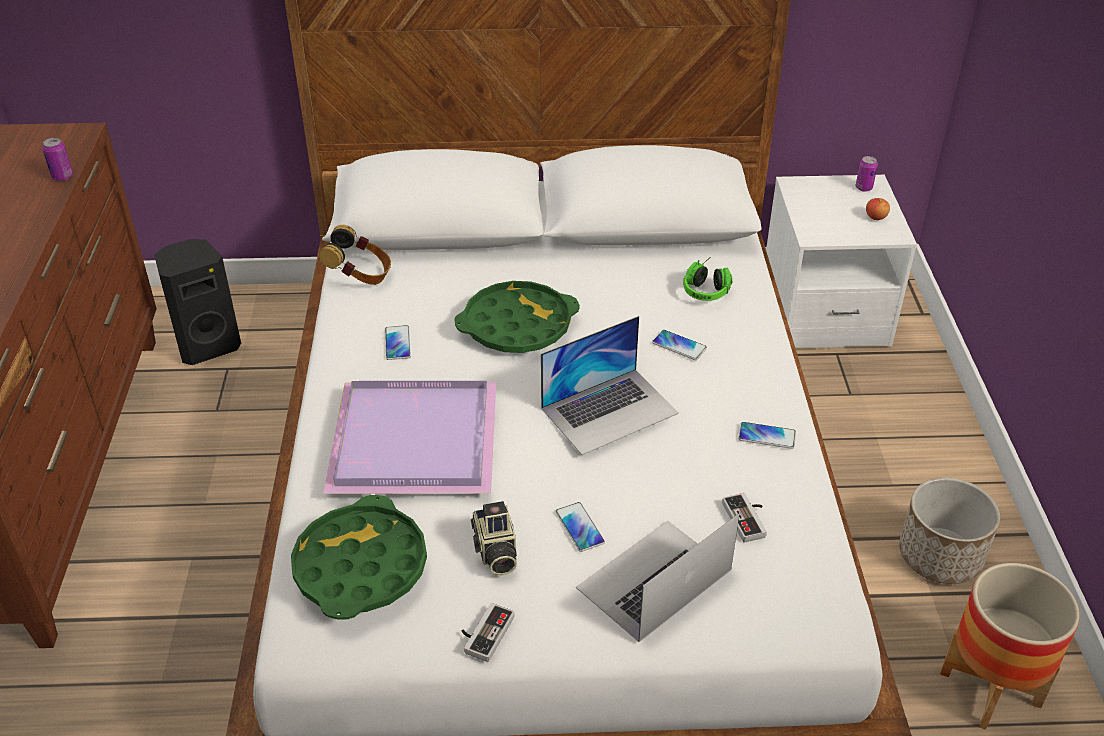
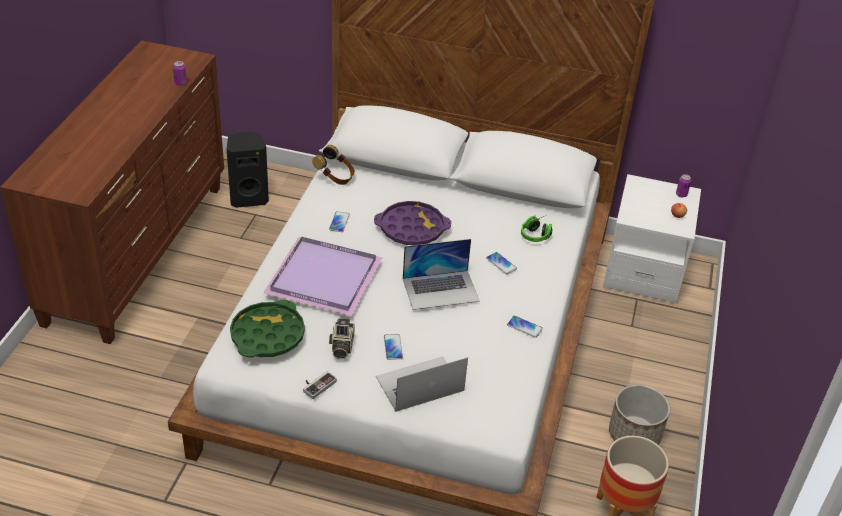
camera: 15 degrees right, 0 degrees up
green tray [455,281,580,353] -> purple tray [374,201,451,245]
game controller [722,493,767,543] -> none

